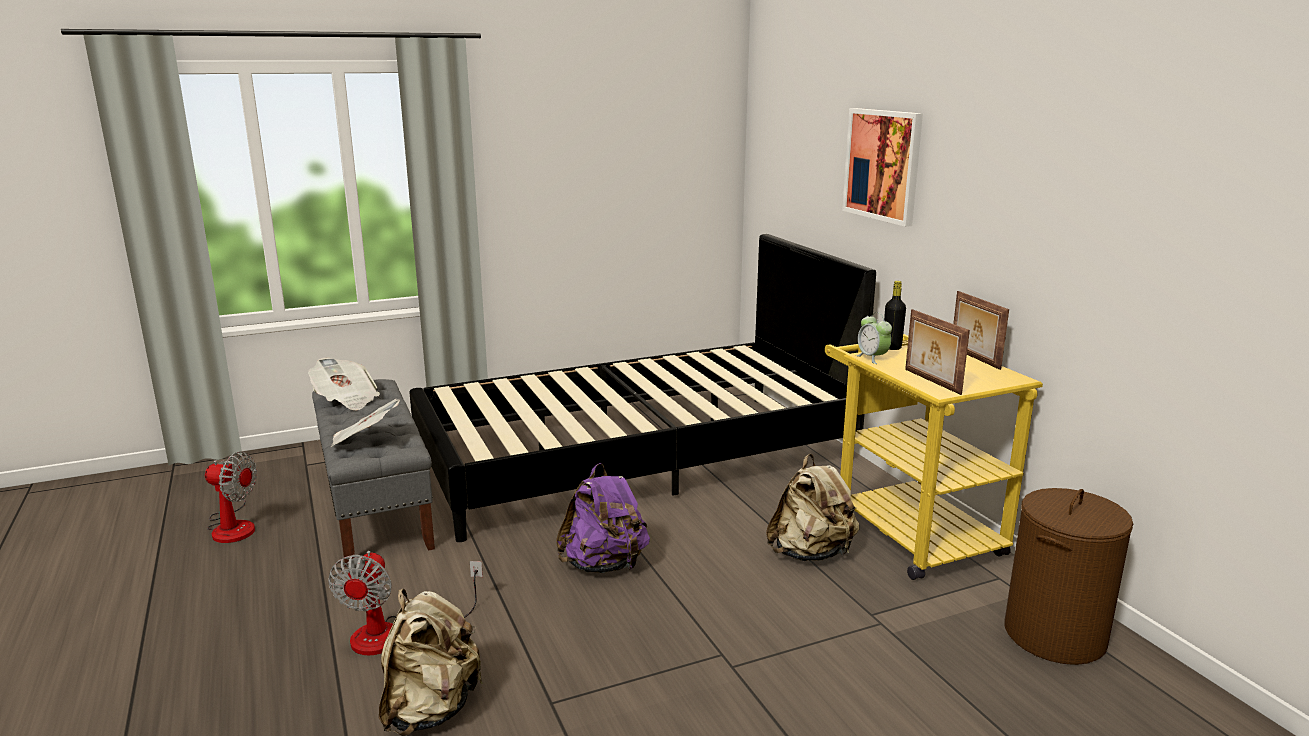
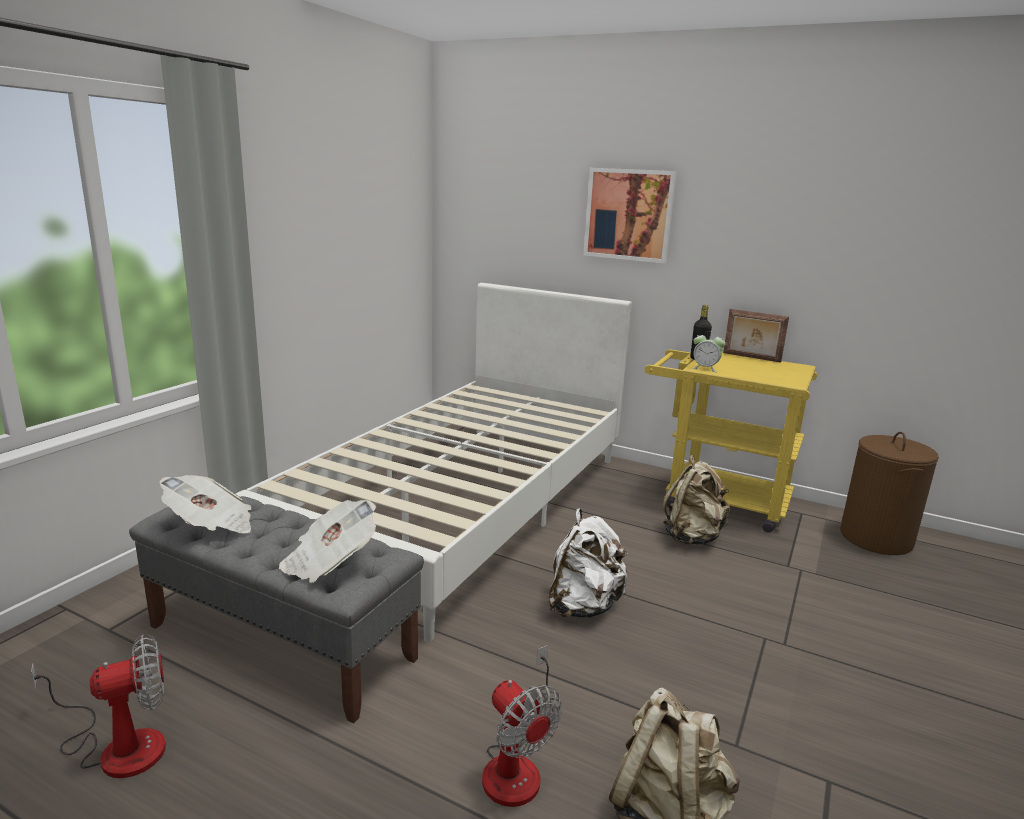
camera: 40 degrees left, 0 degrees up
black bed [409,234,876,542] -> white bed [236,283,632,642]
purple backpack [556,463,650,573] -> white backpack [548,508,628,618]
picture frame [905,309,970,395] -> none

